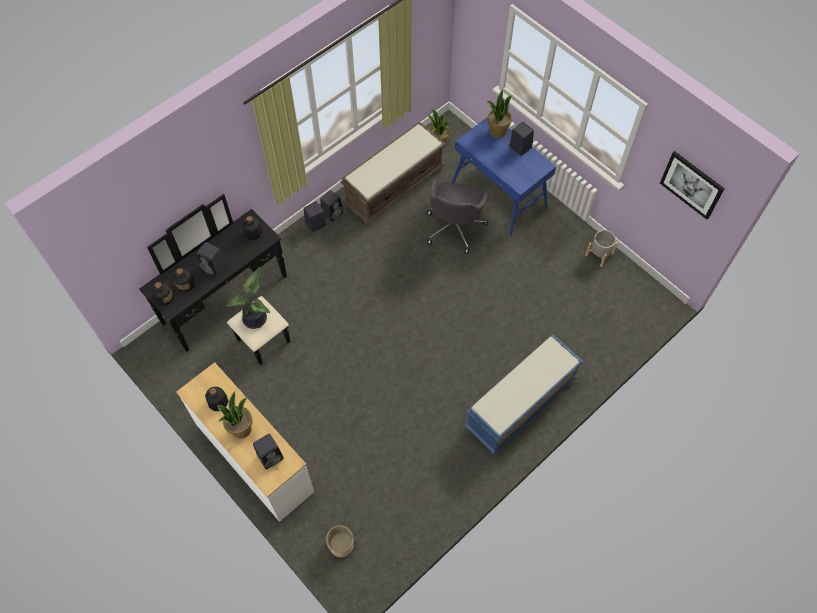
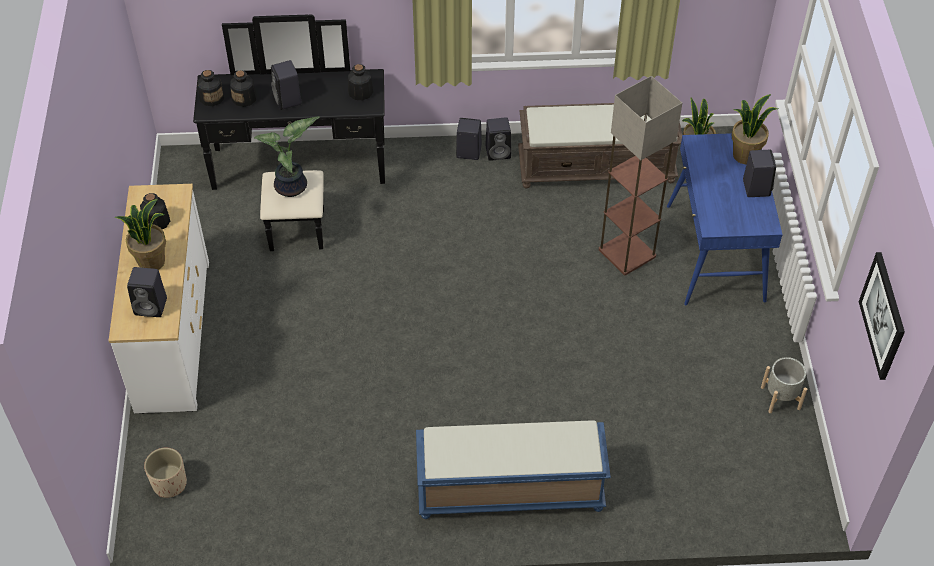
camera: 40 degrees right, 10 degrees down
grey office chair [427,180,489,254] -> floor lamp [599,76,682,275]

